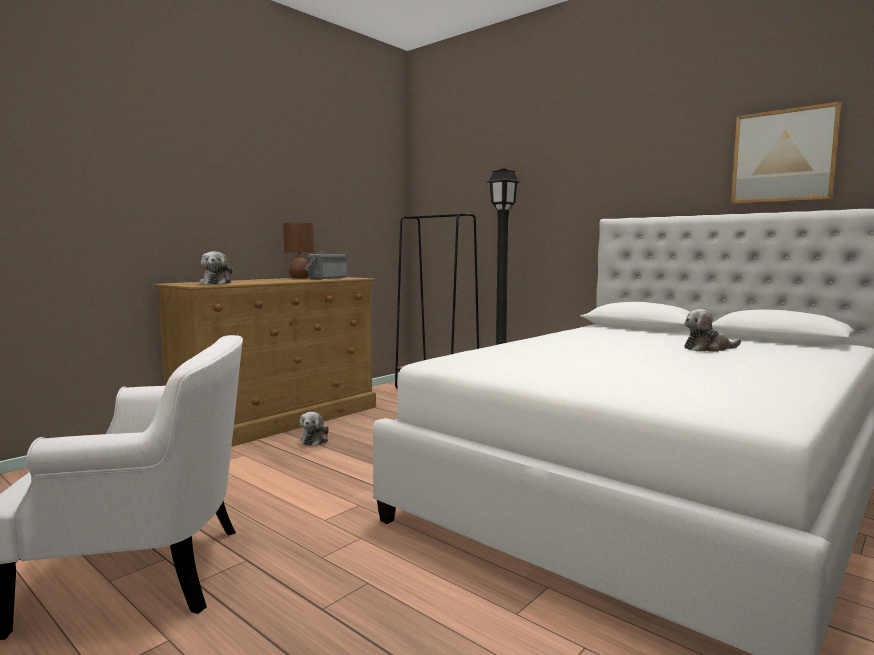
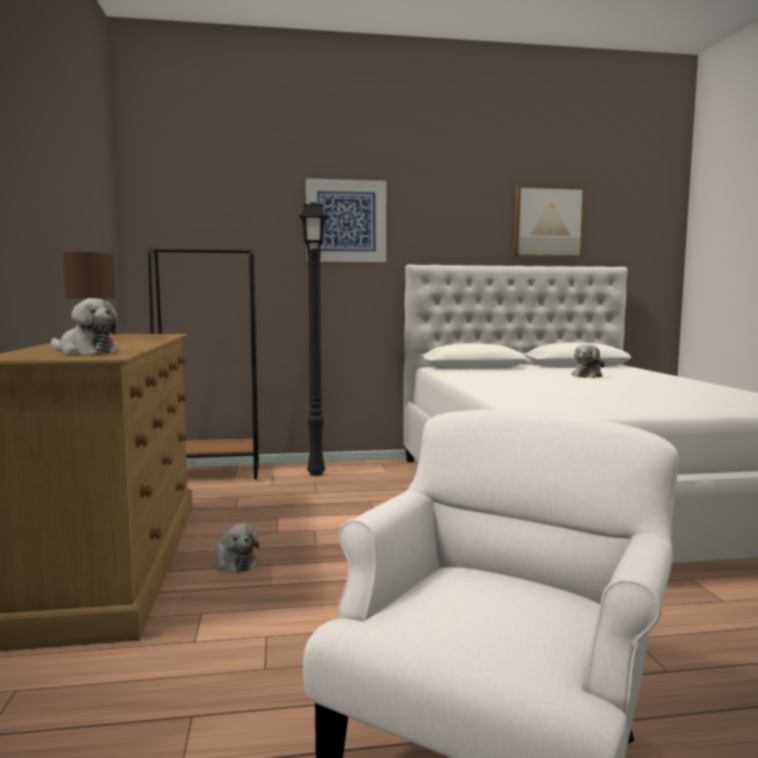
camera: 50 degrees left, 0 degrees up
radio [304,251,347,280] -> none
none -> picture [306,178,386,262]

